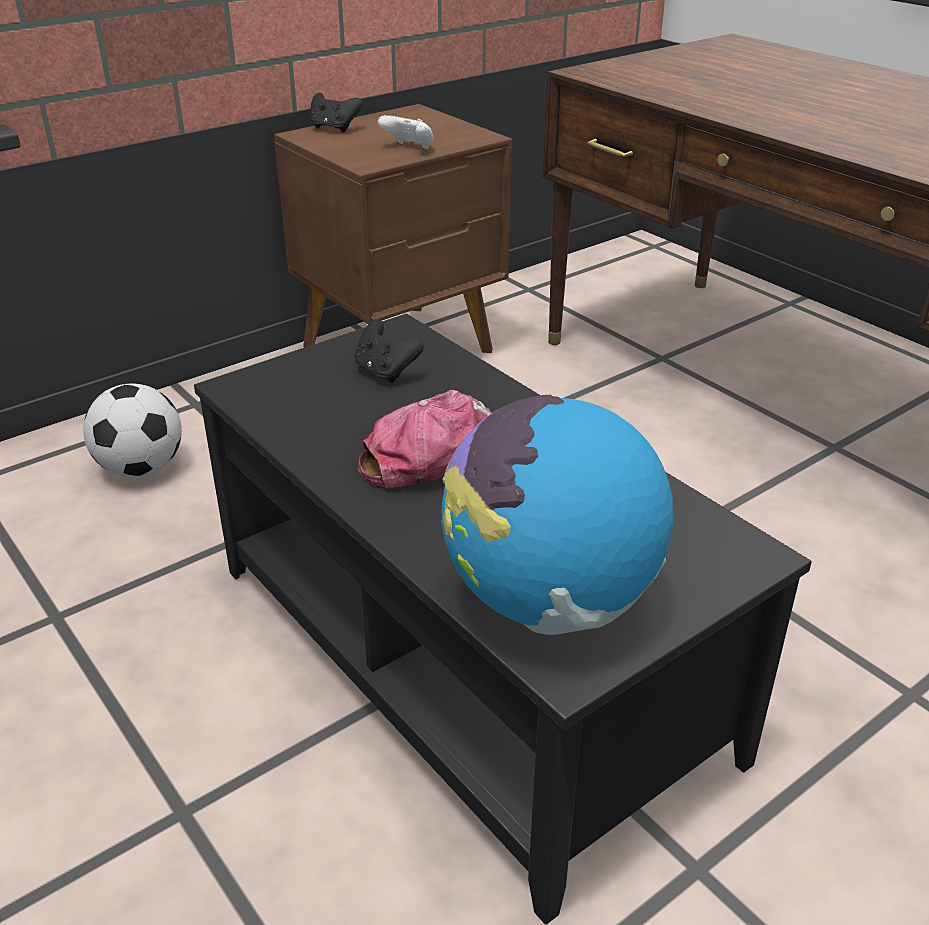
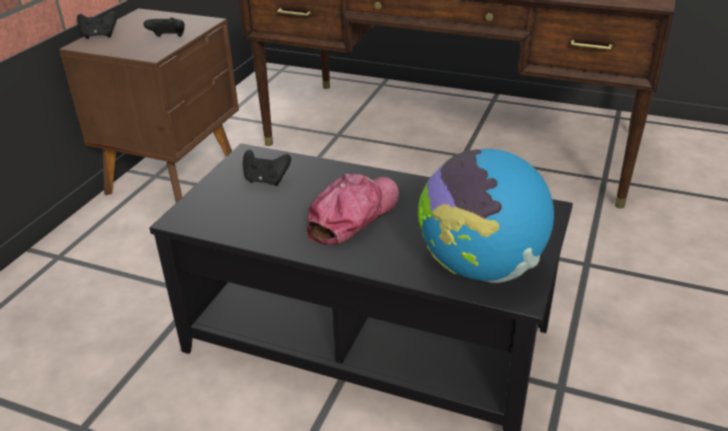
camera: 30 degrees left, 0 degrees up
football [83,384,182,477] -> none
white game controller [378,115,434,149] -> black game controller [144,17,185,37]

